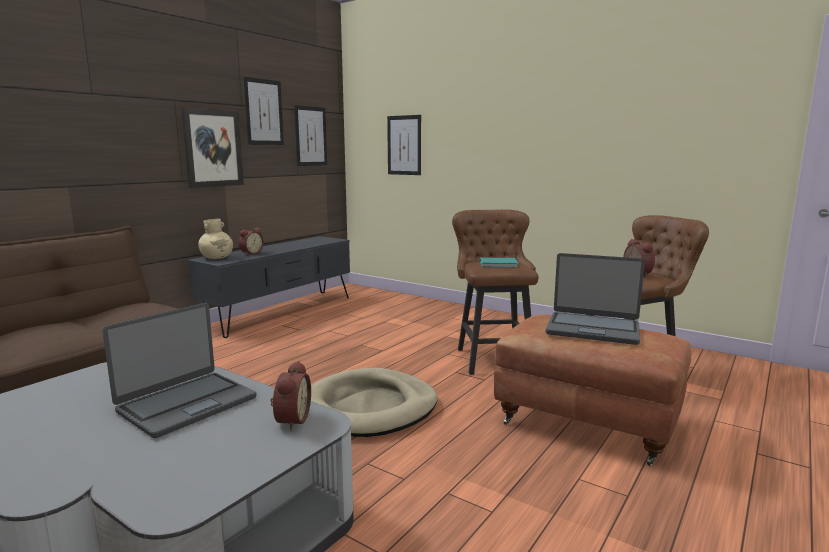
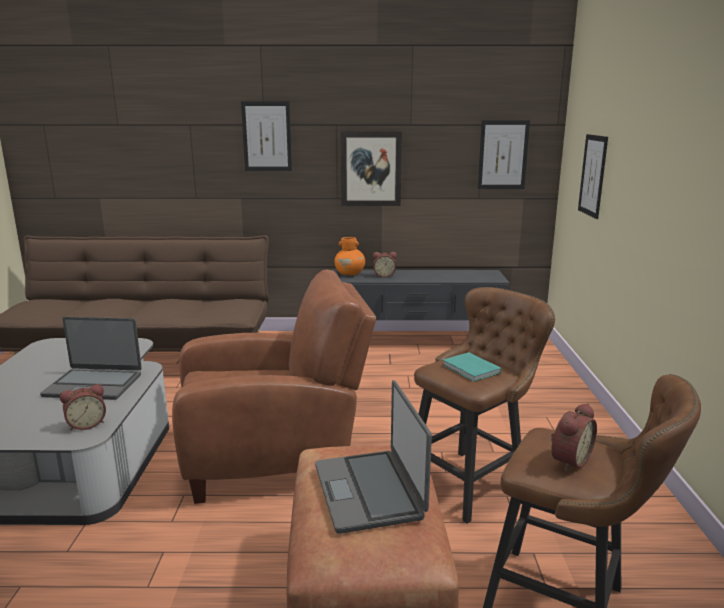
camera: 55 degrees right, 5 degrees up
beige vase [198,219,233,259] -> orange vase [334,237,365,275]
picture [243,77,284,145] -> picture moved to [241,101,292,171]
beige dog bed [311,368,438,437] -> brown armchair [172,270,376,504]

